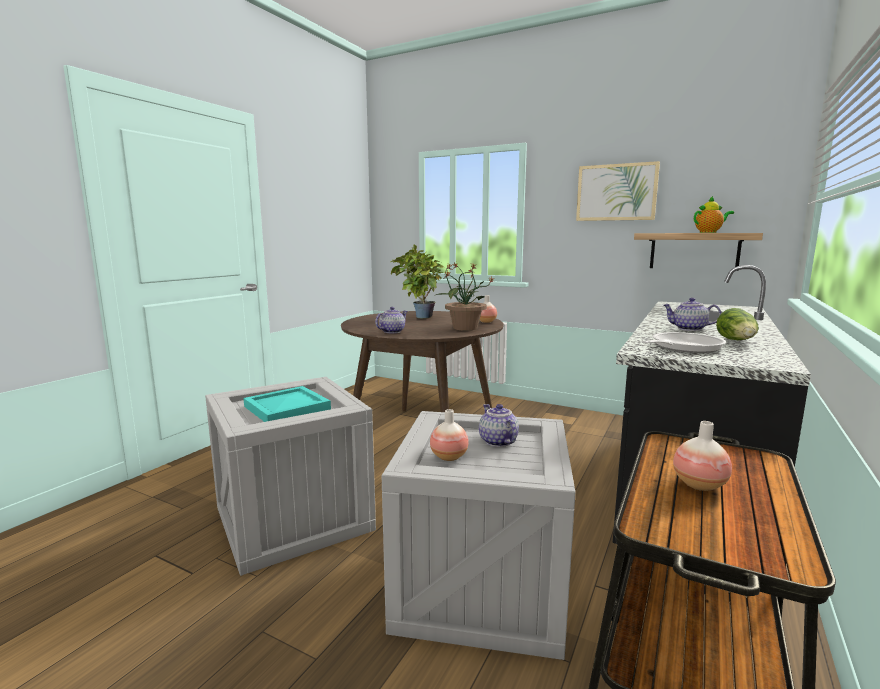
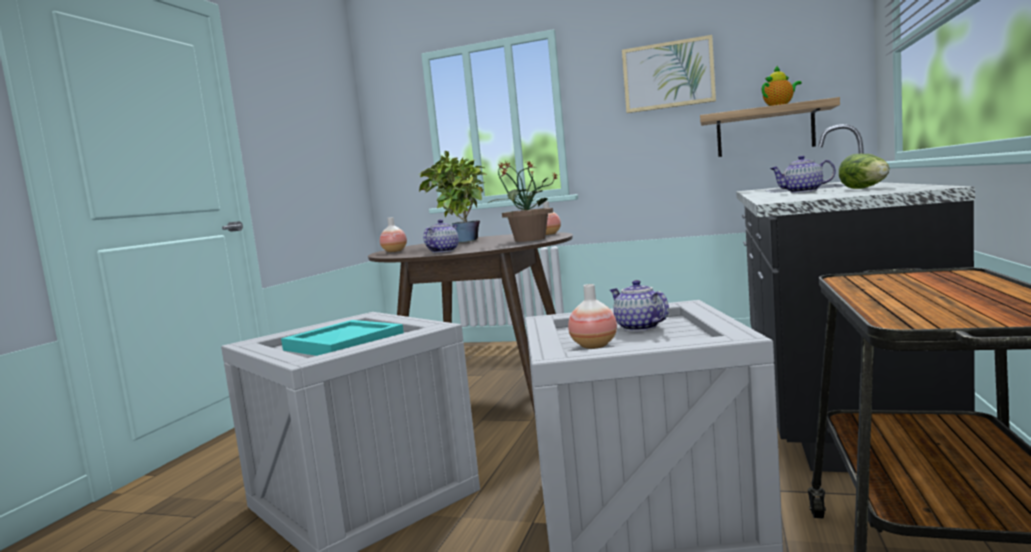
camera: 10 degrees left, 5 degrees down
frying pan [642,332,726,353] -> none
vase [673,421,732,491] -> vase moved to [380,217,407,252]

